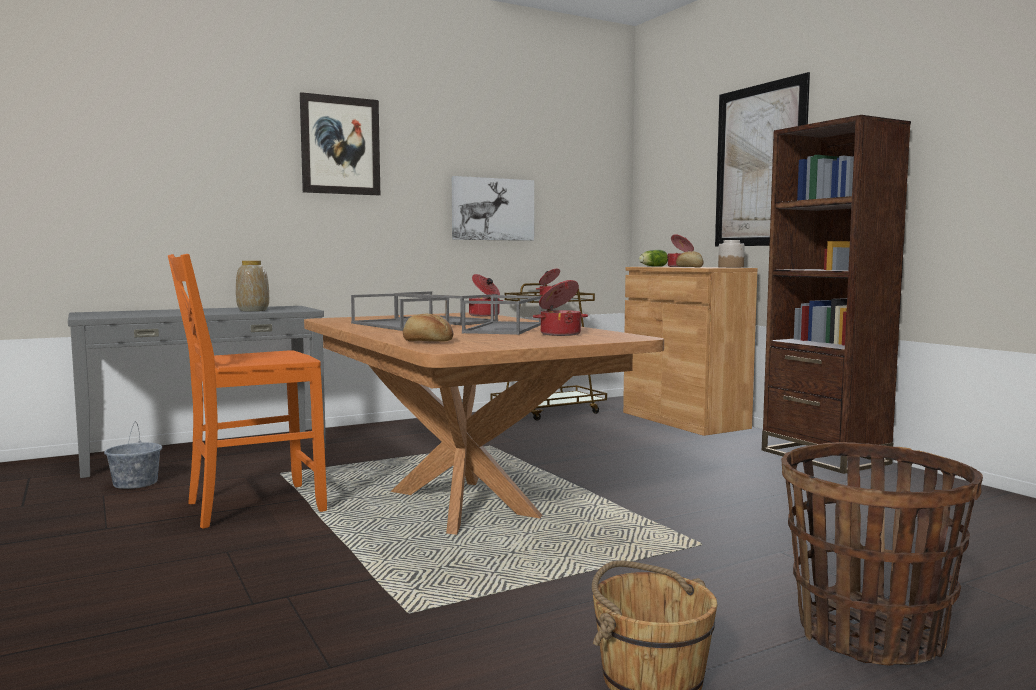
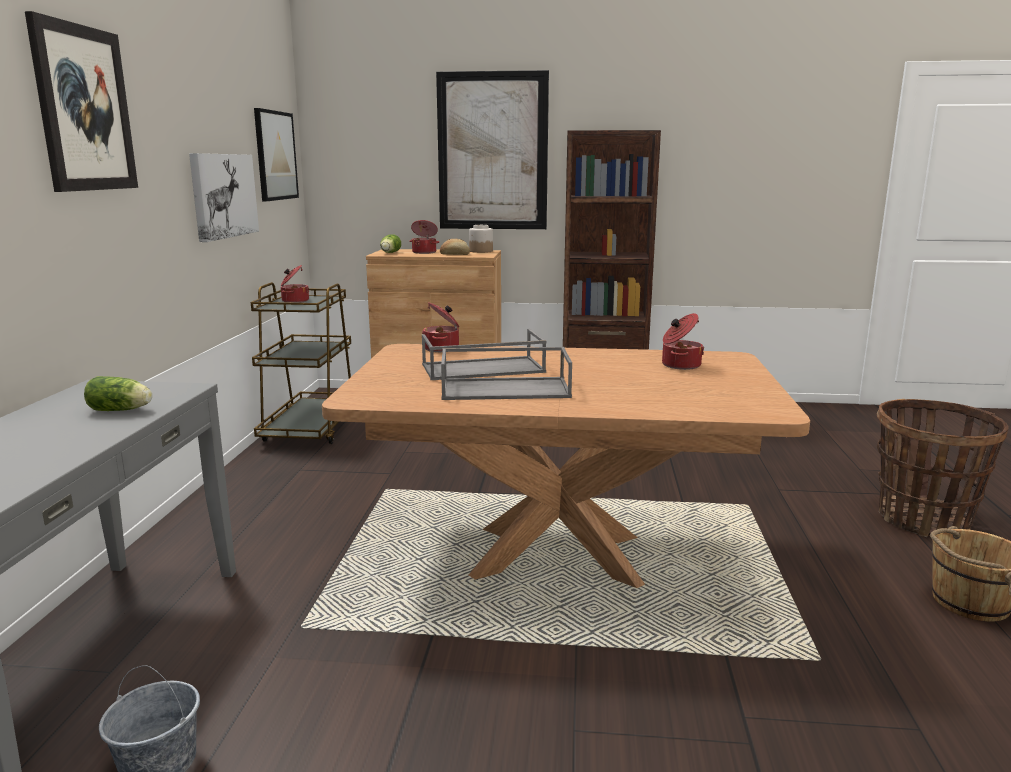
camera: 55 degrees left, 10 degrees up
orange chair [168,254,327,529] -> none
vase [236,261,269,311] -> lettuce [84,376,152,411]
bread [403,313,453,342] -> none
grey tray [462,295,542,335] -> none
none -> picture [254,108,299,201]

